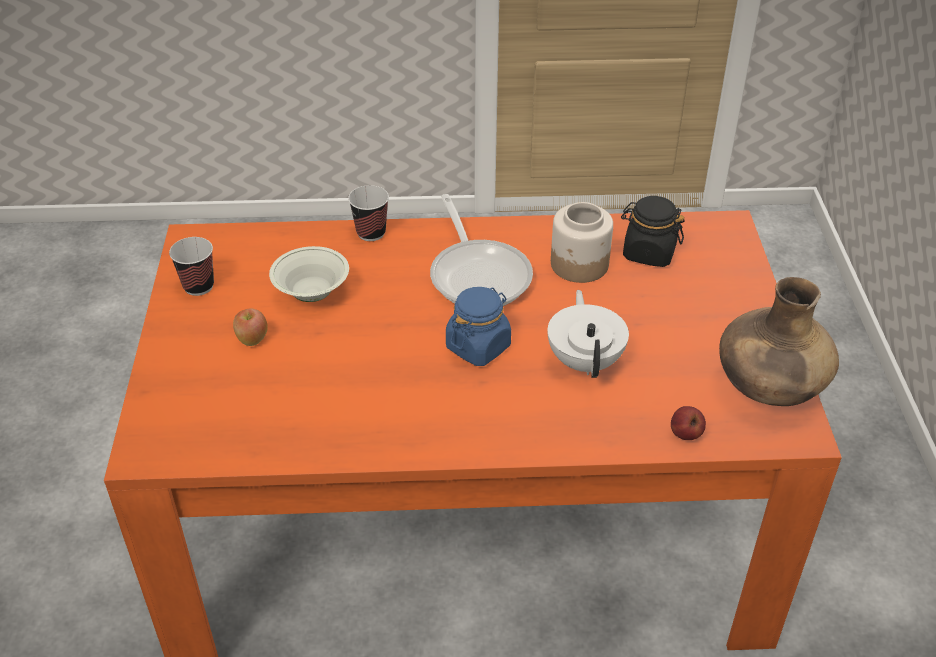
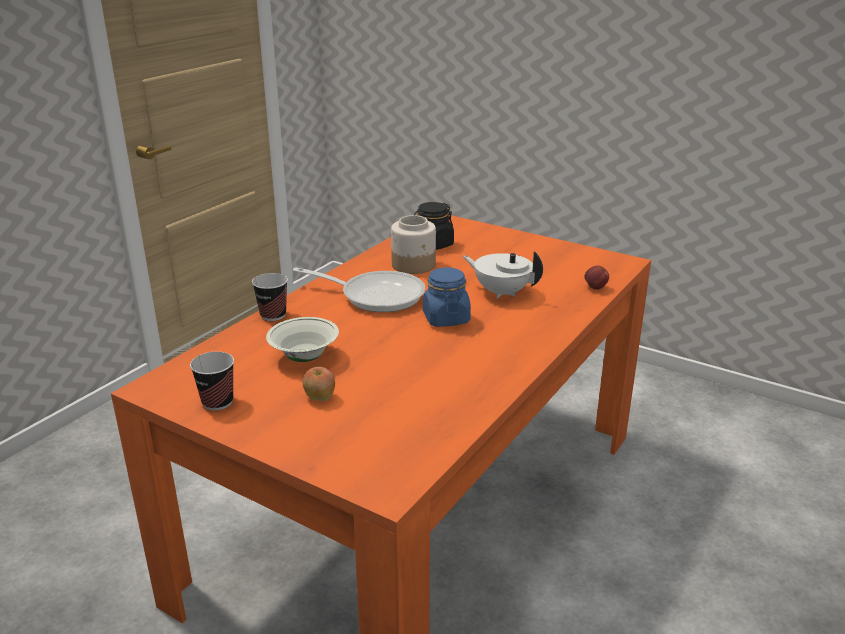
camera: 55 degrees left, 15 degrees down
brown vase [719,277,839,406] -> none

